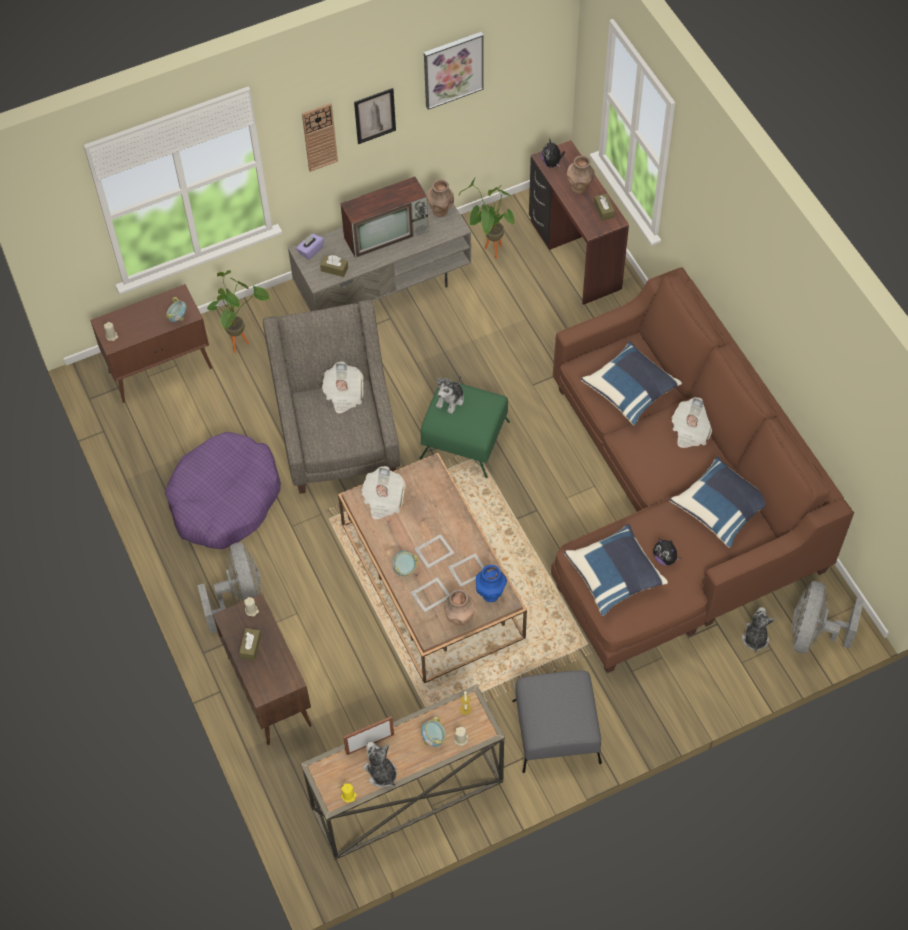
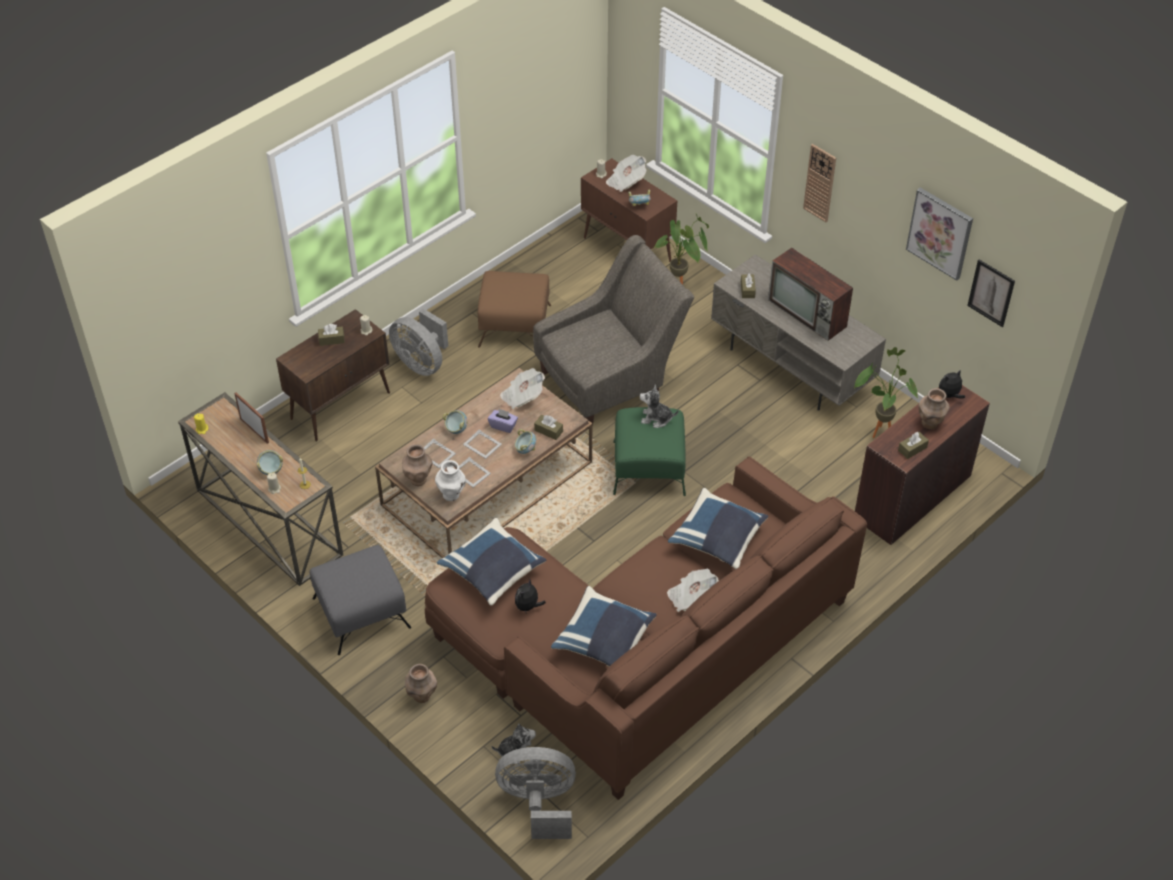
camera: 70 degrees right, 10 degrees down
purple dog bed [165,432,281,549] -> brown ottoman [478,271,551,348]
grey fan [198,542,262,633] -> grey fan turned 75 degrees clockwise [389,308,448,376]
purple tissue box [296,233,324,260] -> purple tissue box moved to [488,409,518,433]
newspaper [322,362,364,414] -> newspaper moved to [606,155,646,192]
picture [354,88,396,144] -> picture moved to [967,260,1015,327]
plush toy [363,742,397,787] -> none
brown vase [427,179,454,217] -> brown vase moved to [405,664,437,703]
blue vase [476,565,507,602] -> white vase [435,460,466,501]
none -> bowl [515,429,536,454]
none -> brown tissue box [534,415,563,440]

